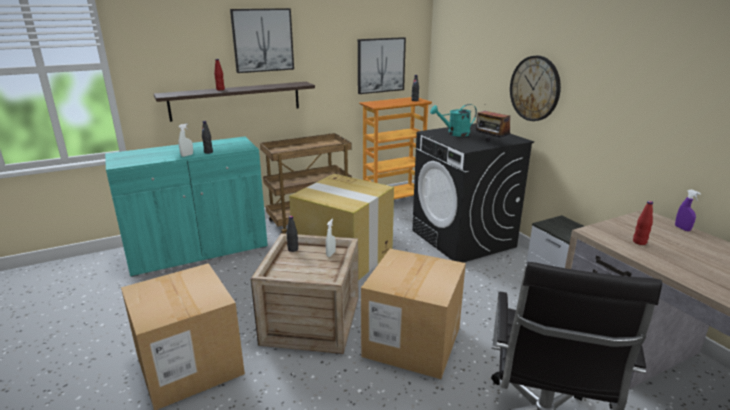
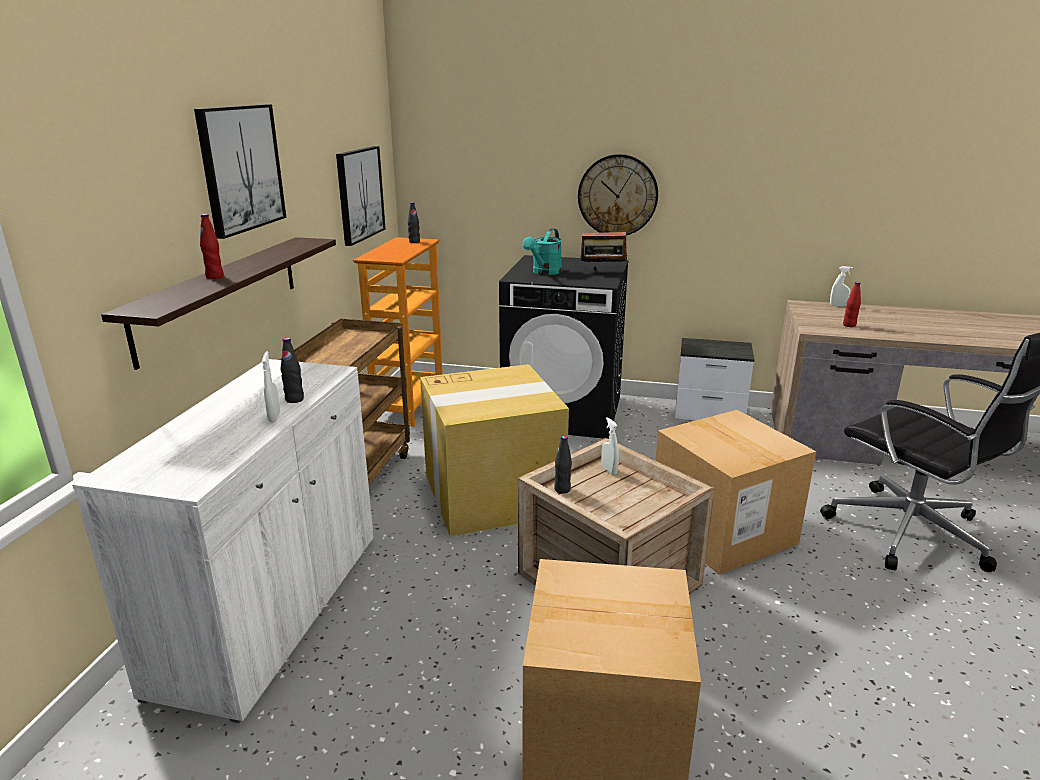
camera: 50 degrees left, 0 degrees up
turquoise cabinet [105,136,268,277] -> white cabinet [72,359,374,723]
purple spray bottle [675,189,701,231] -> white spray bottle [830,266,853,307]

